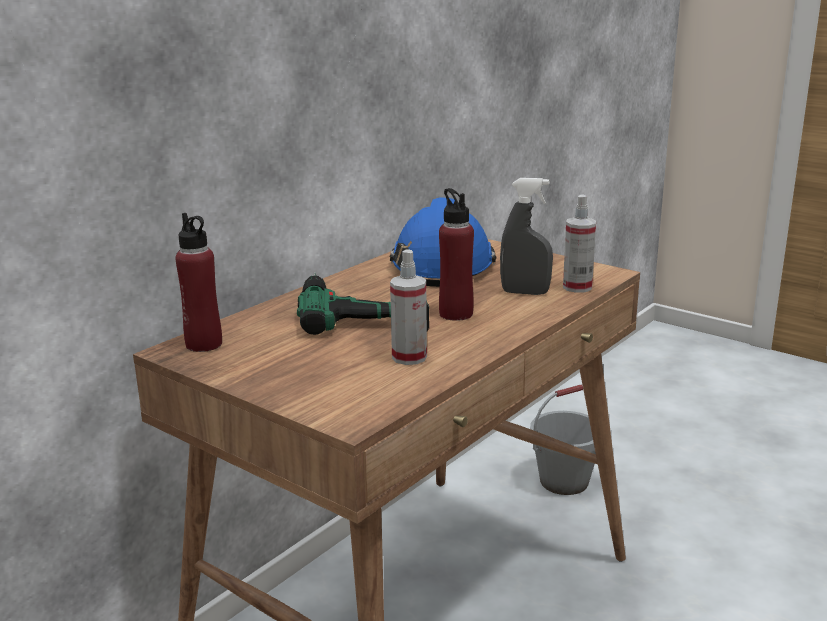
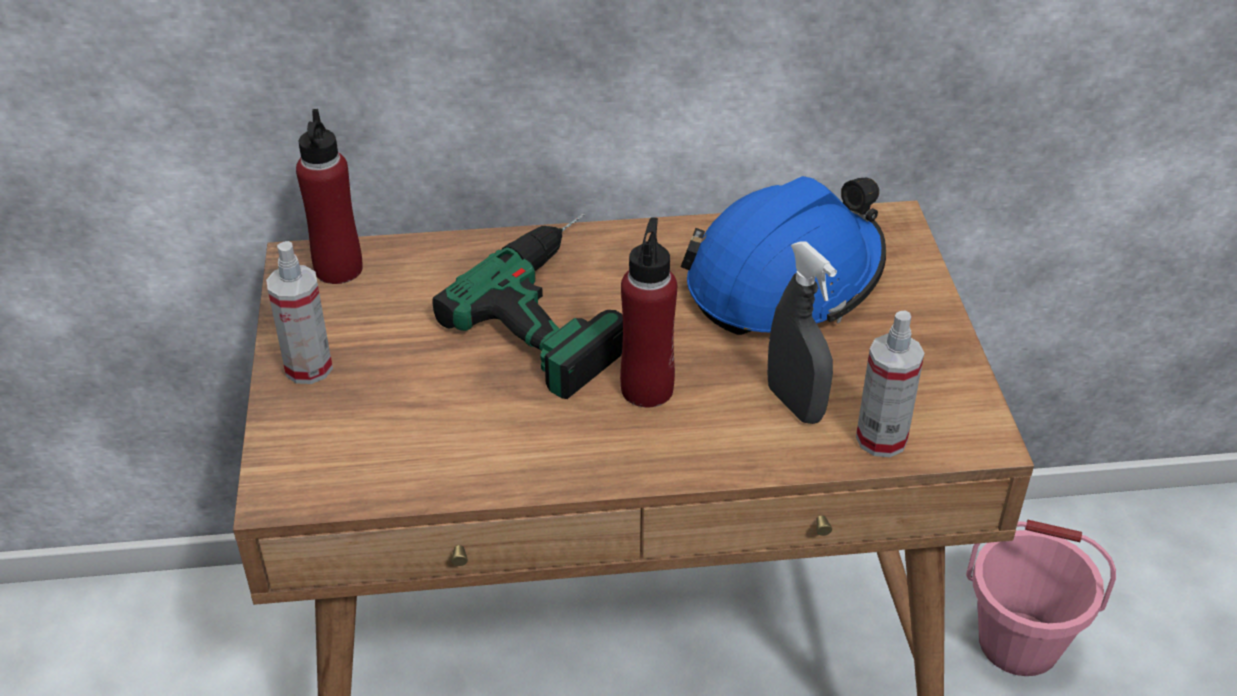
camera: 45 degrees right, 20 degrees up
spray bottle [390,249,427,365] -> spray bottle moved to [266,241,333,384]
grey bucket [530,385,596,495] -> pink bucket [966,519,1116,676]

